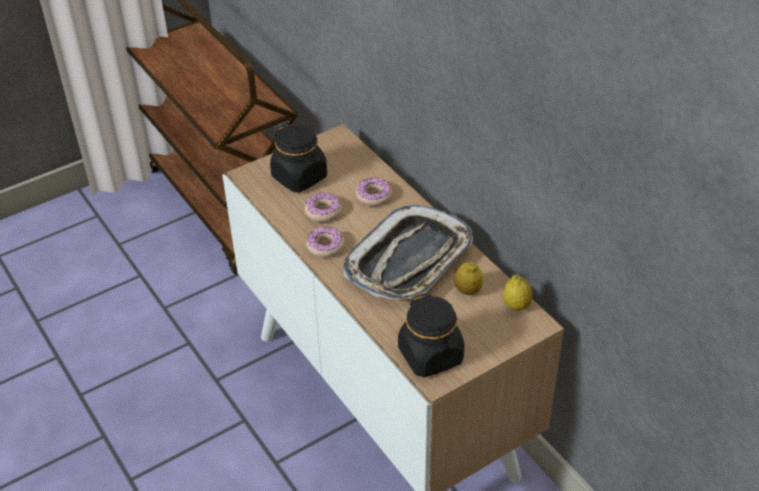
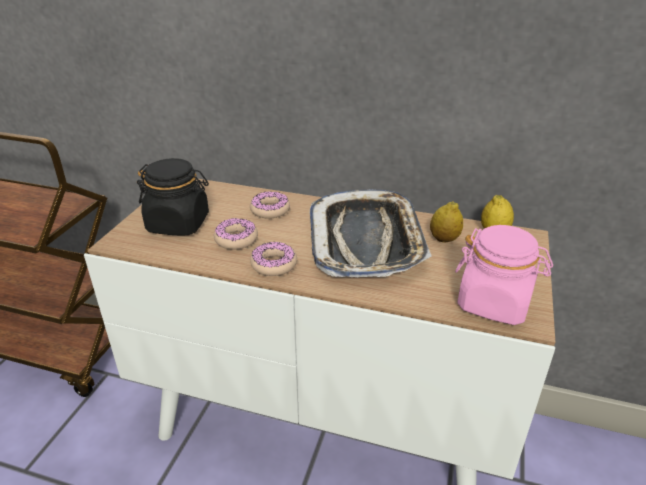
camera: 40 degrees left, 10 degrees down
black jar [398,293,464,377] -> pink jar [455,225,553,325]

